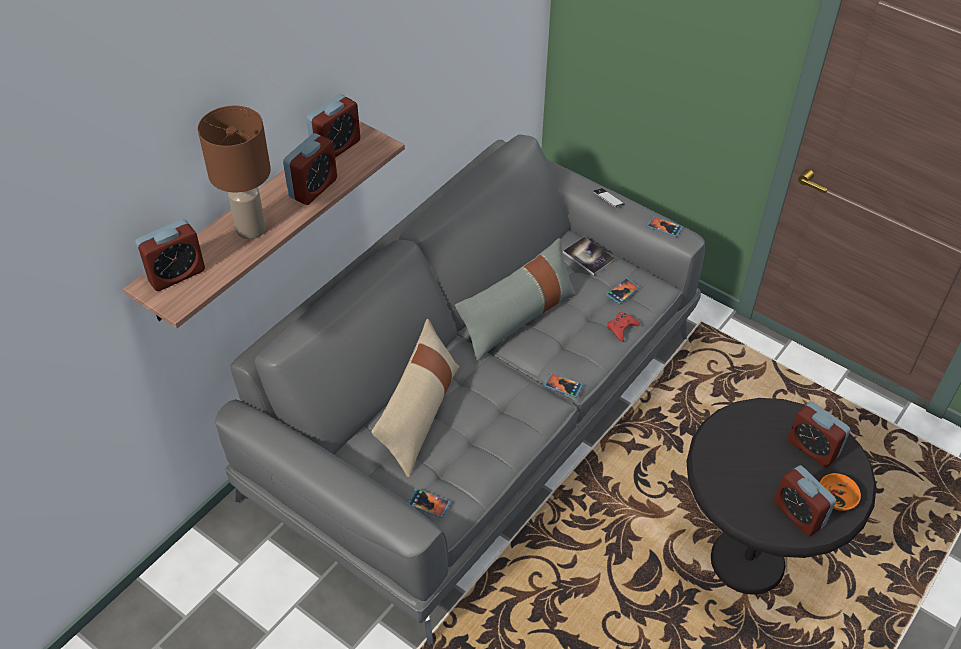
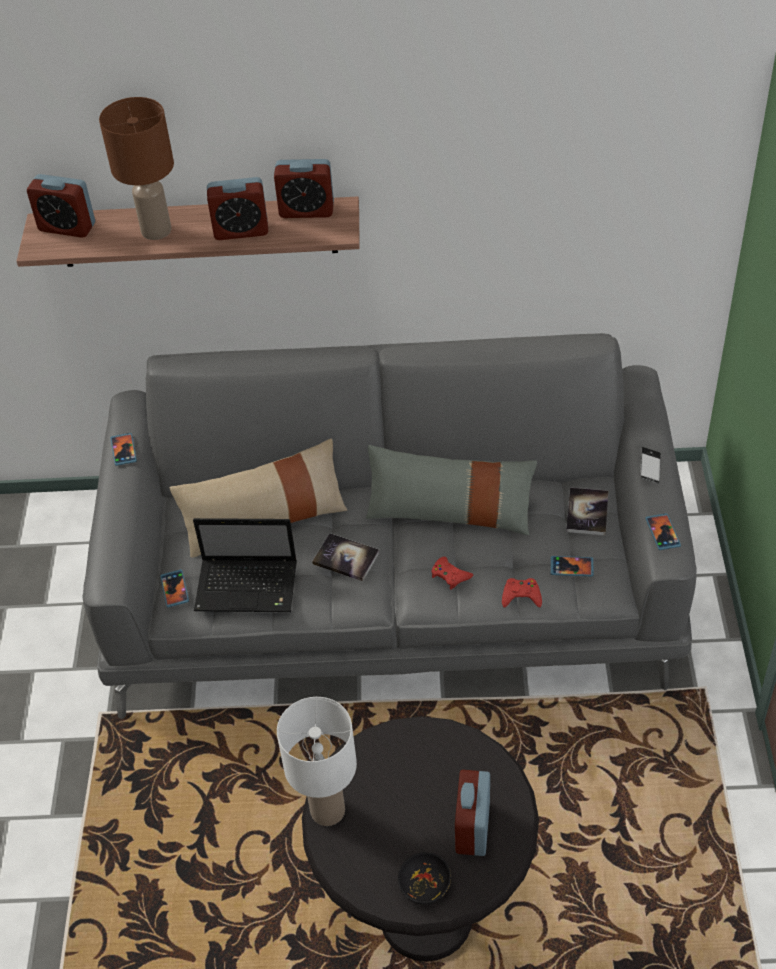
camera: 55 degrees right, 0 degrees up
phone [544,373,583,398] -> phone moved to [110,433,137,466]
alarm clock [774,465,836,536] -> none
orange bowl [820,473,861,511] -> black bowl [398,852,451,904]
none -> laptop [193,518,297,612]
none -> white table lamp [277,697,357,826]
none -> book [312,533,380,581]
none -> red game controller [432,557,473,589]

